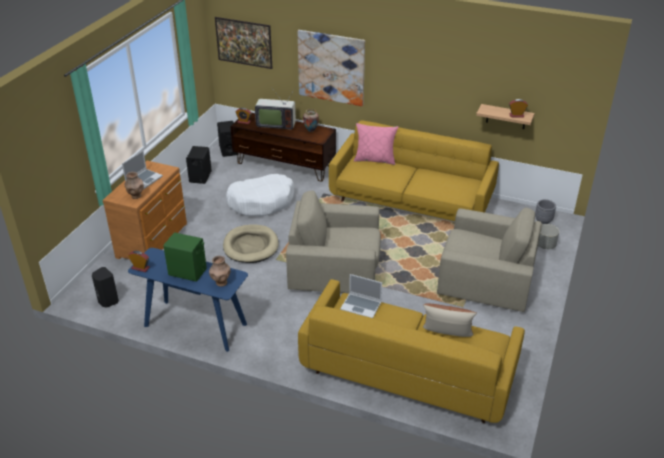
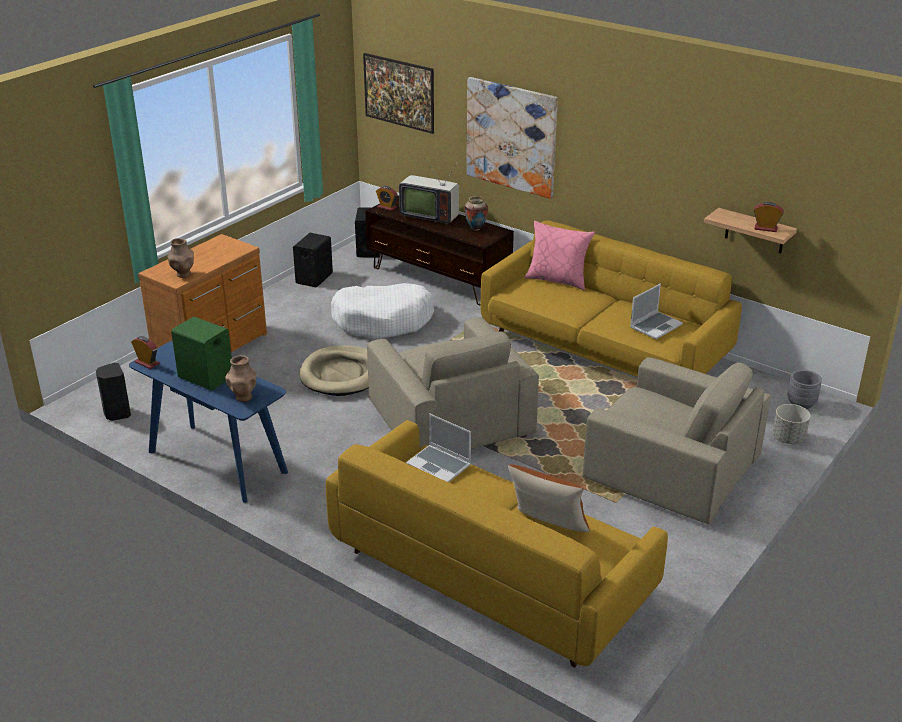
camera: 15 degrees right, 5 degrees down
laptop [122,151,163,190] -> laptop moved to [630,284,683,339]
beige armchair [286,191,381,293] -> beige armchair turned 135 degrees counterclockwise [367,317,539,449]

